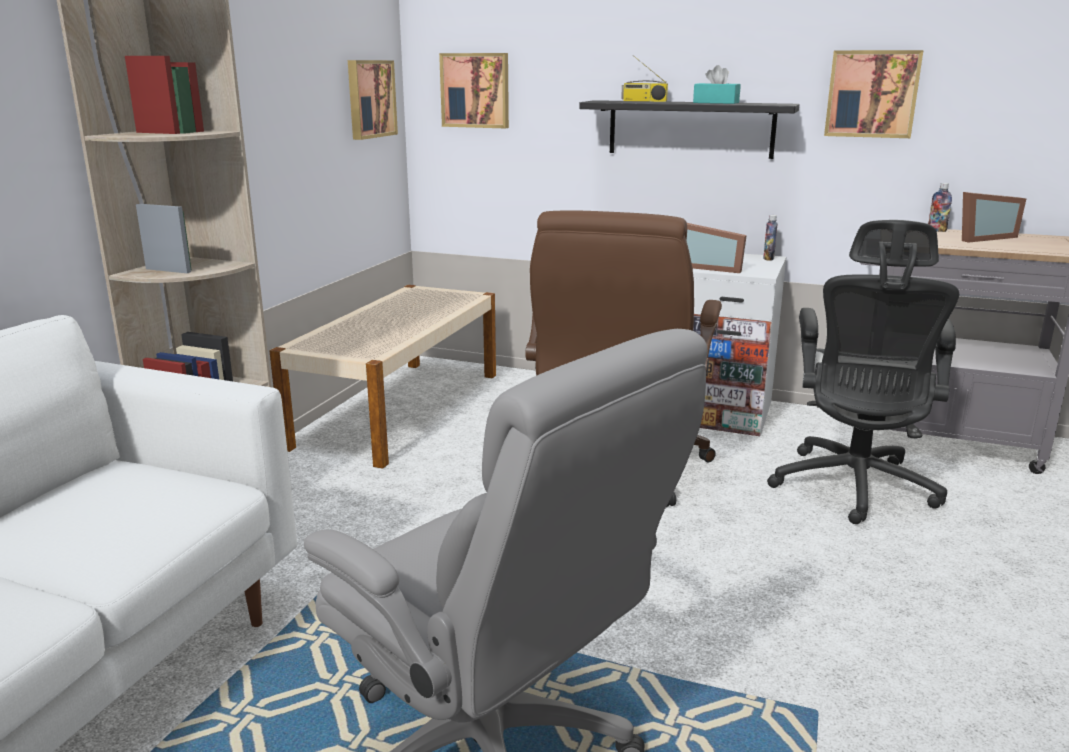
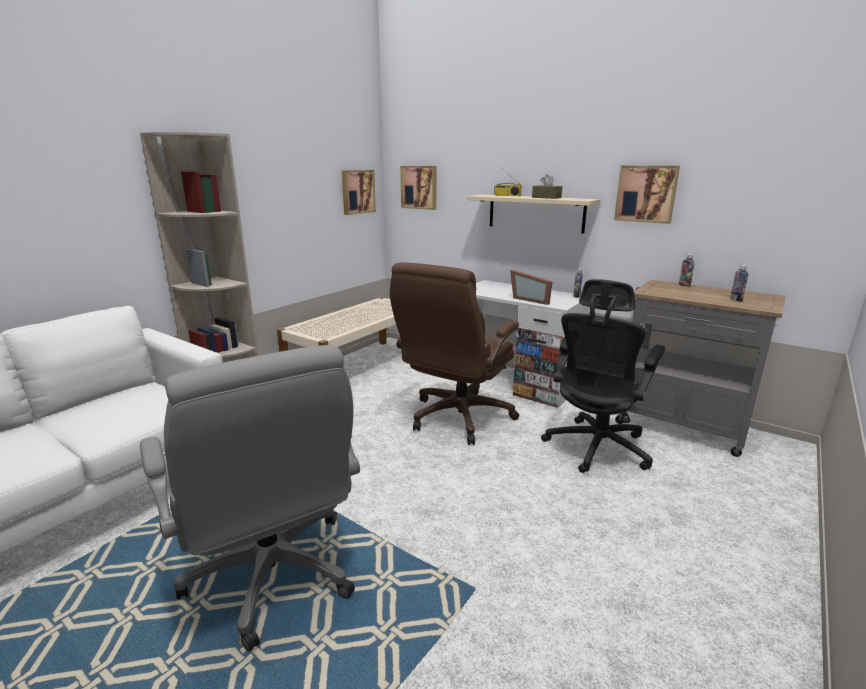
camera: 15 degrees right, 0 degrees up
black shelf [579,100,800,159] -> beige shelf [467,195,601,234]
turquoise tissue box [693,65,741,104] -> brown tissue box [532,174,562,199]
picture frame [962,192,1027,243] -> none
none -> bottle [730,265,748,302]

